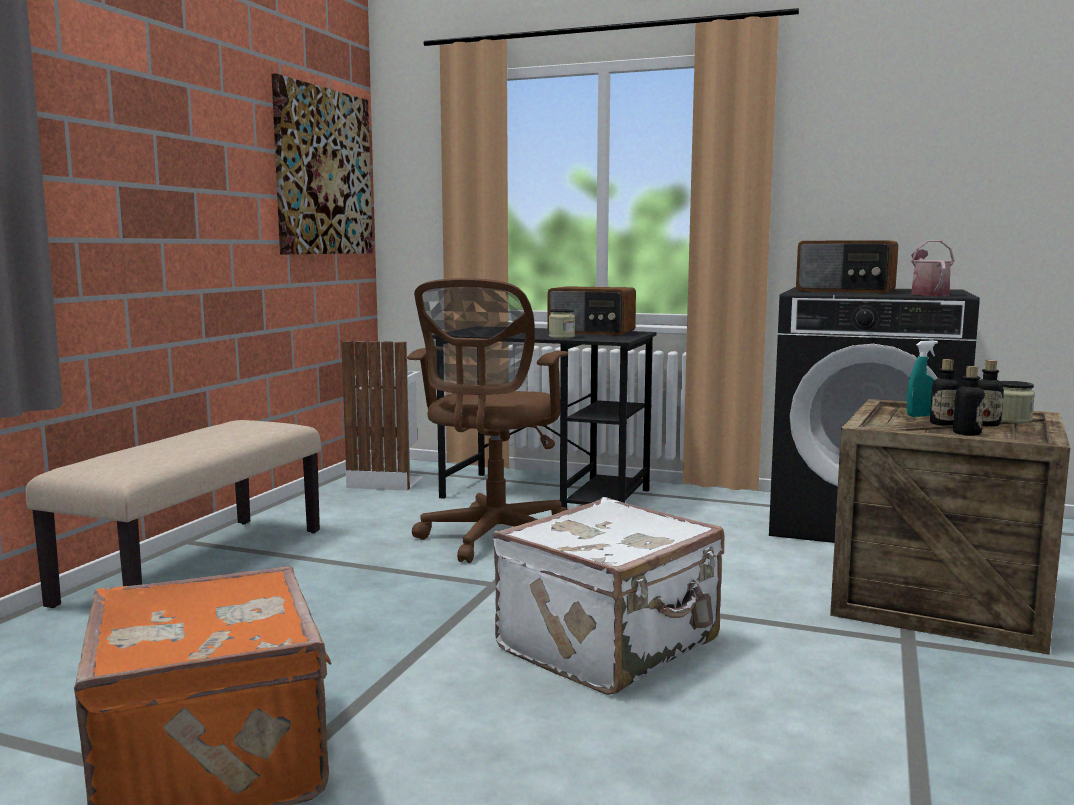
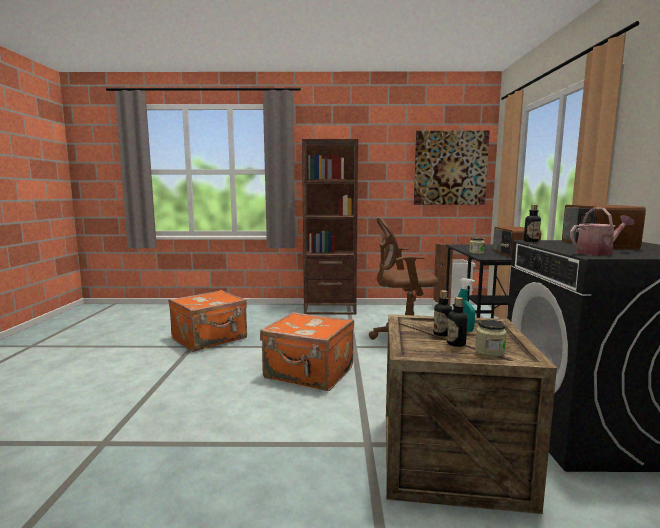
camera: 70 degrees right, 0 degrees up
beige bench [26,420,321,608] -> brown bookcase [302,139,358,315]
white suitcase [492,497,725,695] -> orange suitcase [260,312,354,391]
bottle [953,366,985,436] -> bottle moved to [524,205,541,242]

